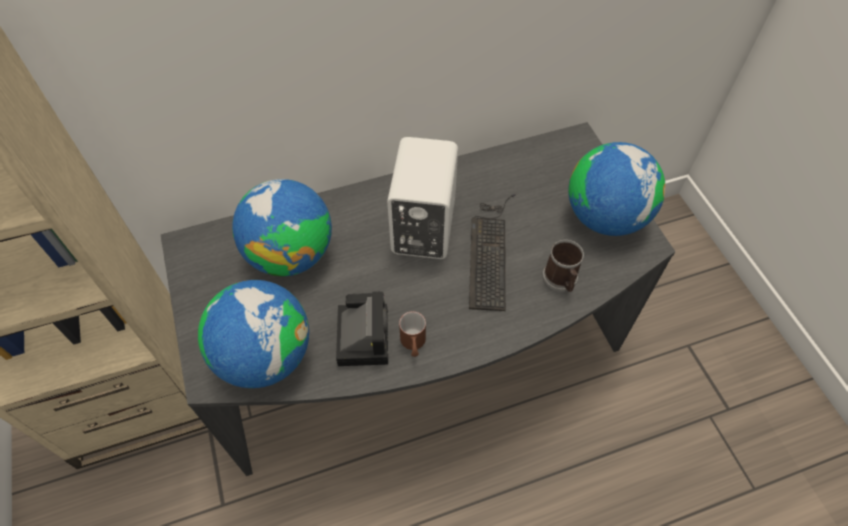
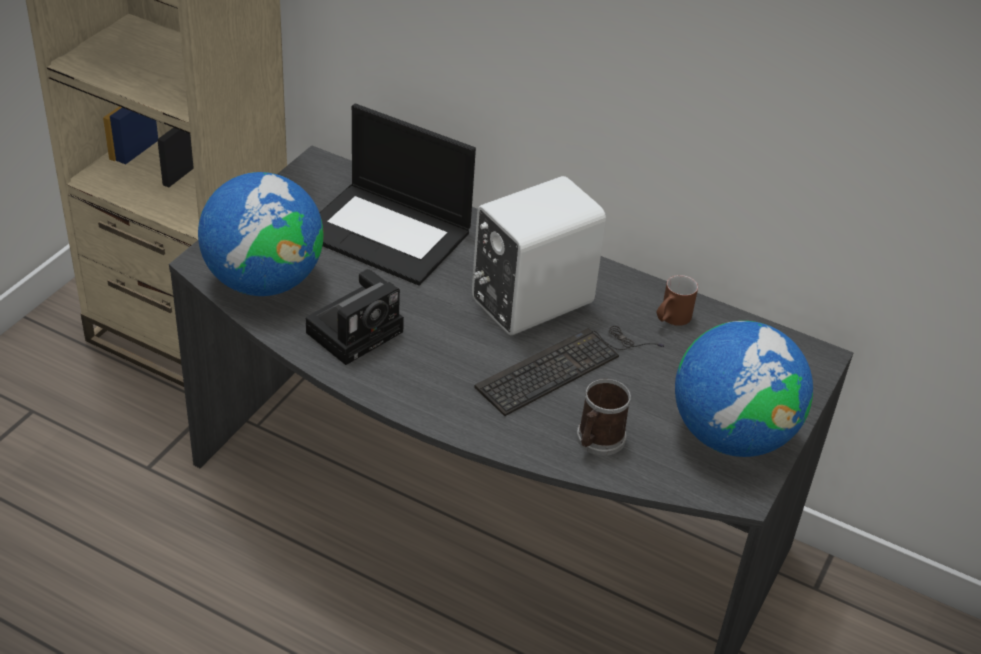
camera: 45 degrees right, 15 degrees down
globe [232,179,332,276] -> laptop [319,103,476,286]
brown mug [399,311,426,357] -> brown mug moved to [657,275,698,326]

